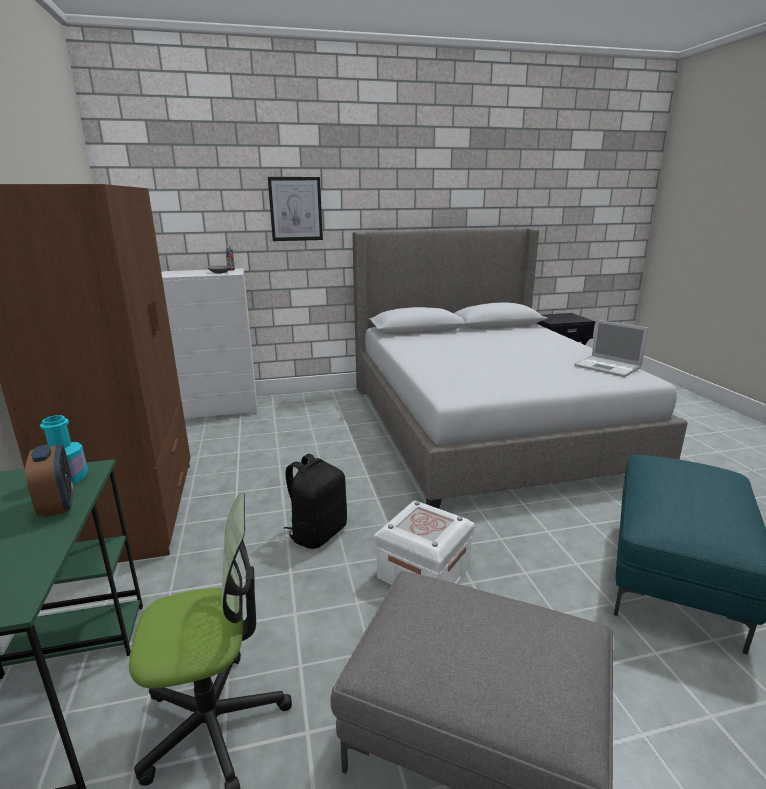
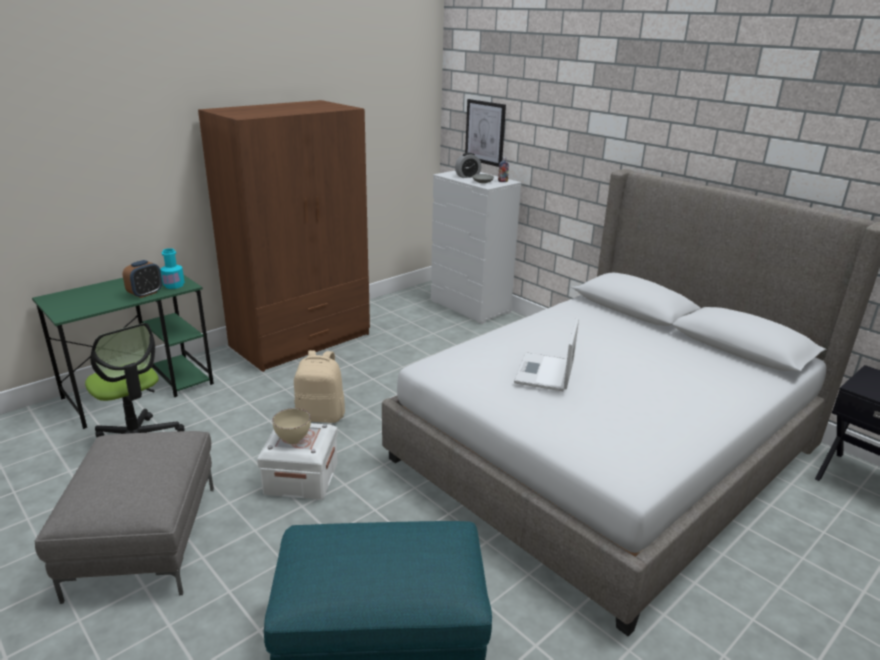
camera: 60 degrees right, 5 degrees up
picture [268,177,323,241] -> picture moved to [465,99,506,167]
black backpack [284,454,347,549] -> beige backpack [294,350,345,423]
laptop [574,320,648,377] -> laptop moved to [514,317,579,391]
none -> beige bowl [272,408,311,444]
none -> alarm clock [455,153,481,178]

